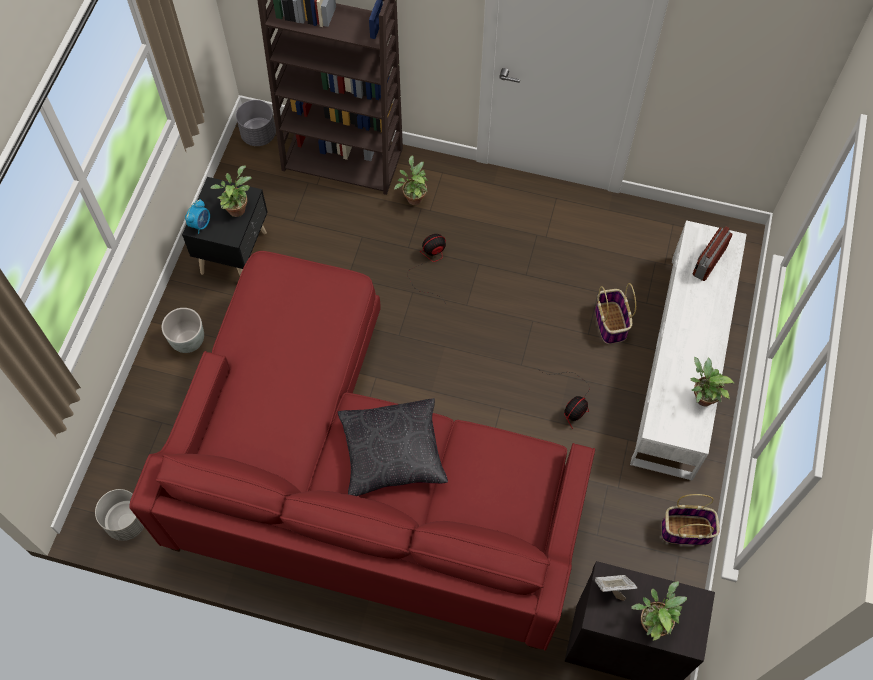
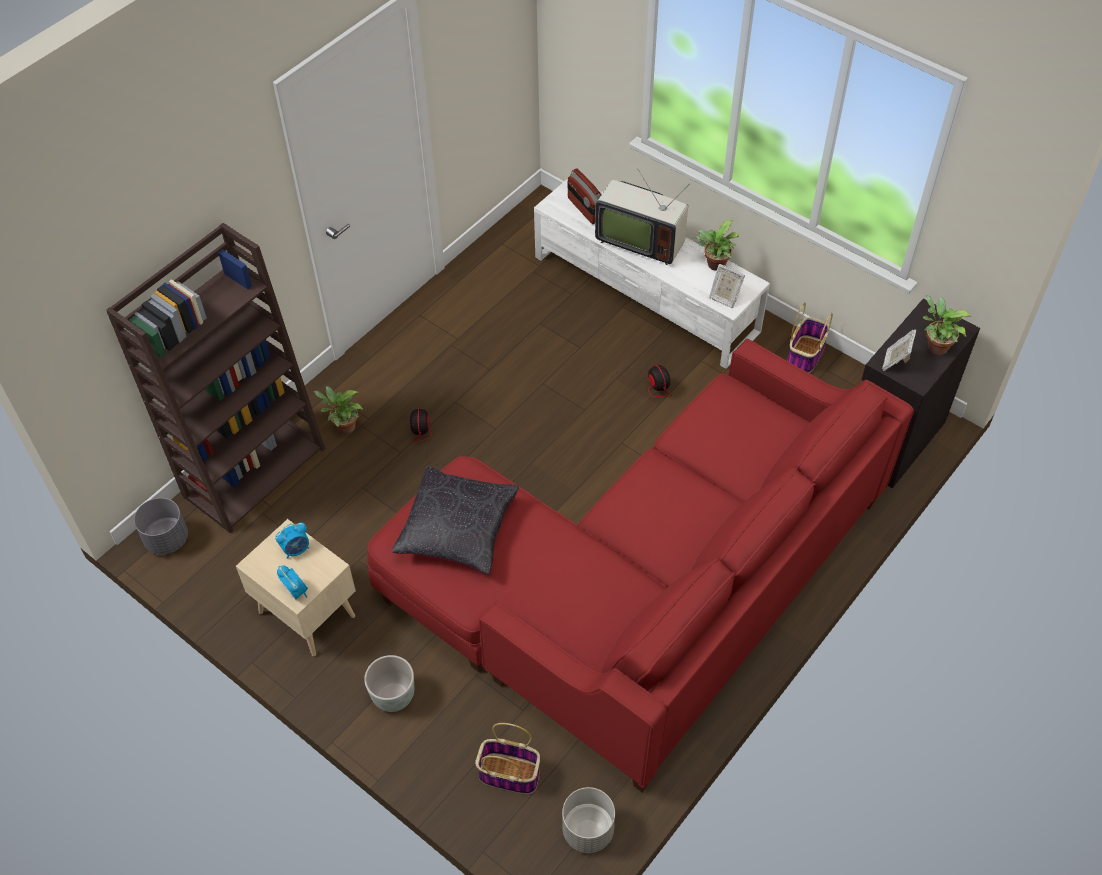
camera: 65 degrees left, 10 degrees down
black nightstand [182,177,268,275] -> beige nightstand [236,519,356,656]
potted plant [211,166,252,217] -> alarm clock [275,523,309,559]
black pillow [337,398,448,496] -> black pillow moved to [392,465,519,575]
basket [595,283,636,344] -> basket moved to [475,723,540,794]
none -> television [595,170,689,265]
none -> picture frame [709,264,745,308]

